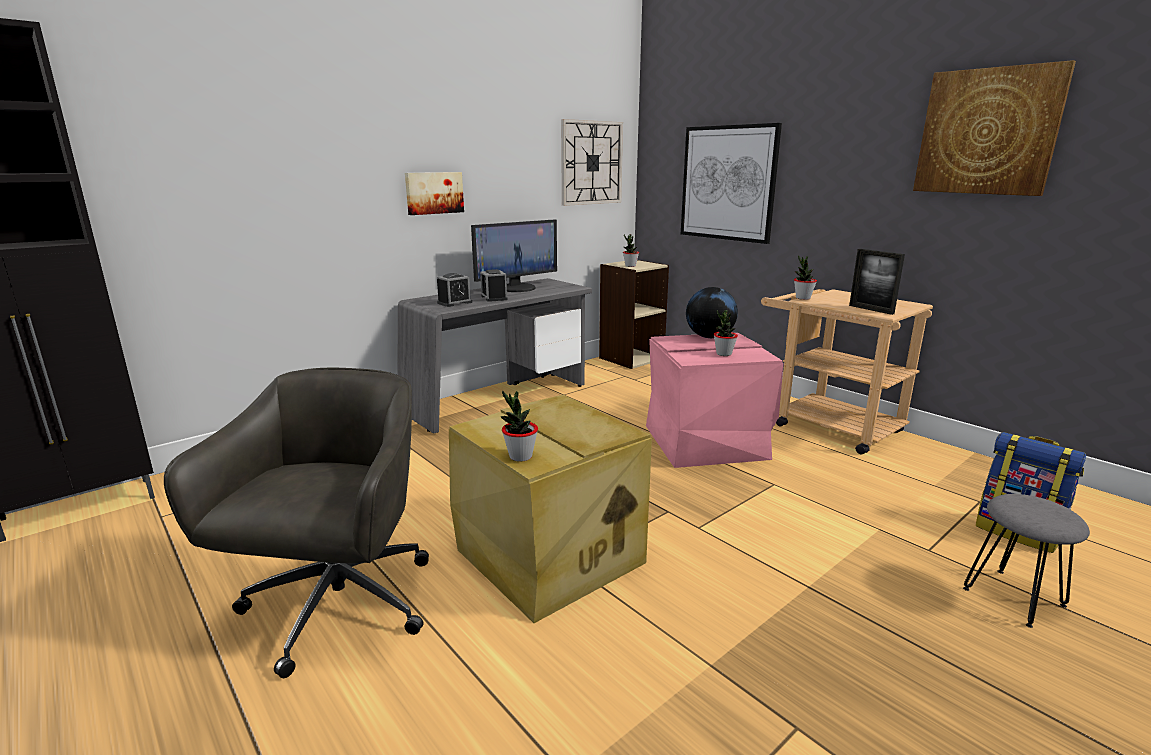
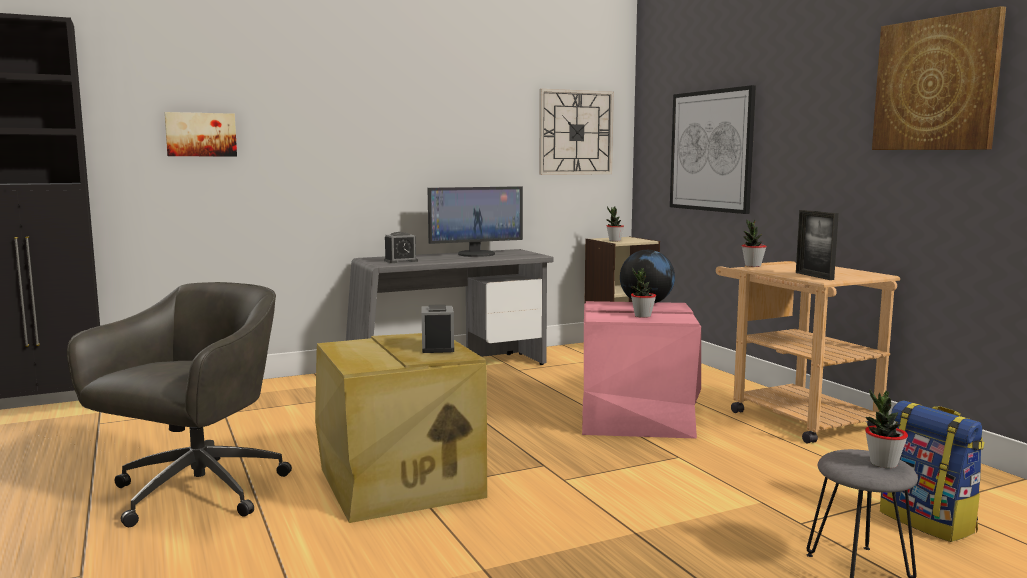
camera: 15 degrees right, 10 degrees down
picture [405,172,464,215] -> picture moved to [164,112,237,156]
alarm clock [480,269,507,302] -> alarm clock moved to [421,304,454,353]
potted plant [501,390,538,462] -> potted plant moved to [865,389,908,468]

